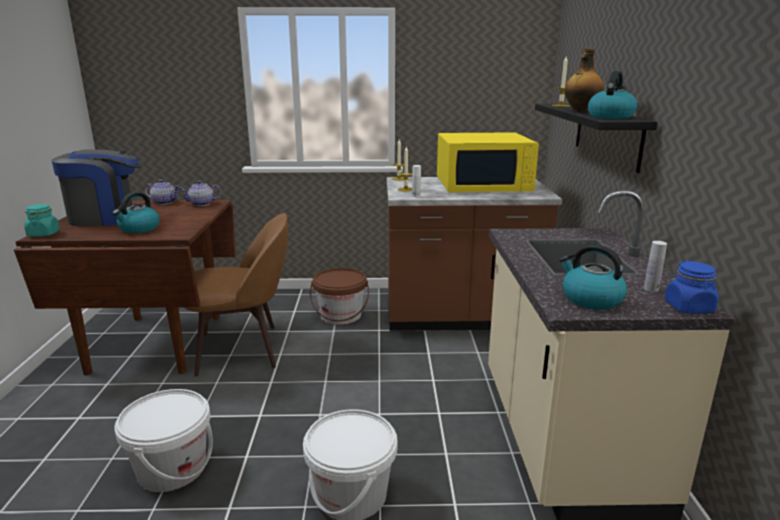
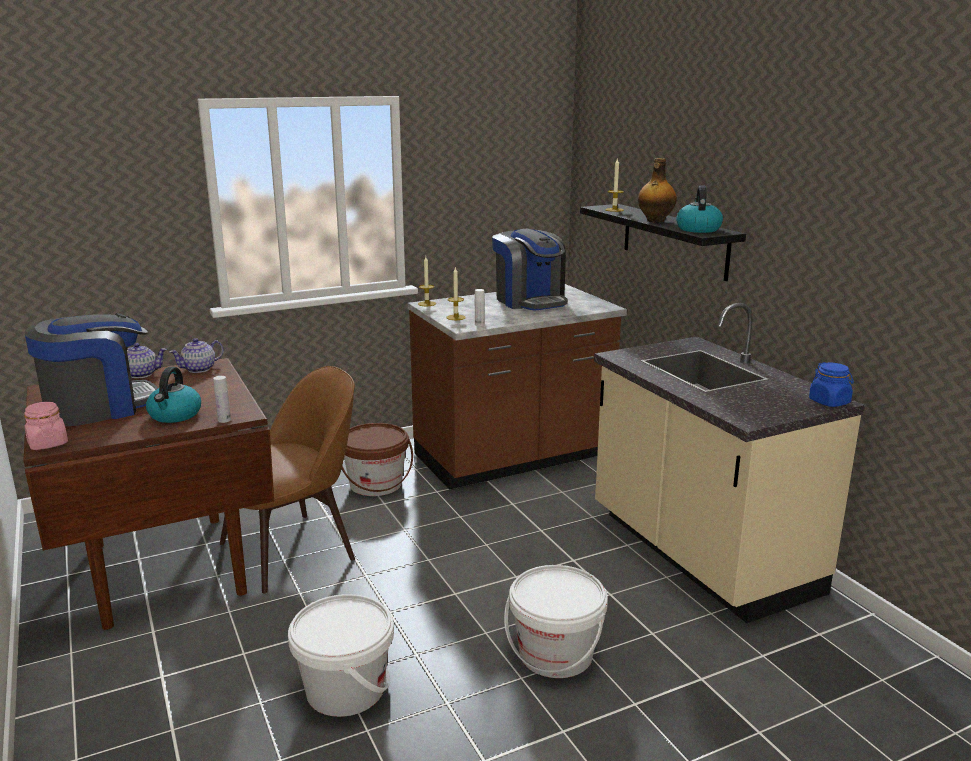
camera: 25 degrees left, 0 degrees up
turquoise jar [24,204,60,237] -> pink jar [24,402,68,450]
yellow microwave [437,132,539,192] -> coffee machine [492,229,567,311]
kettle [559,244,627,310] -> none
white bottle [644,241,667,292] -> white bottle moved to [213,376,231,423]

